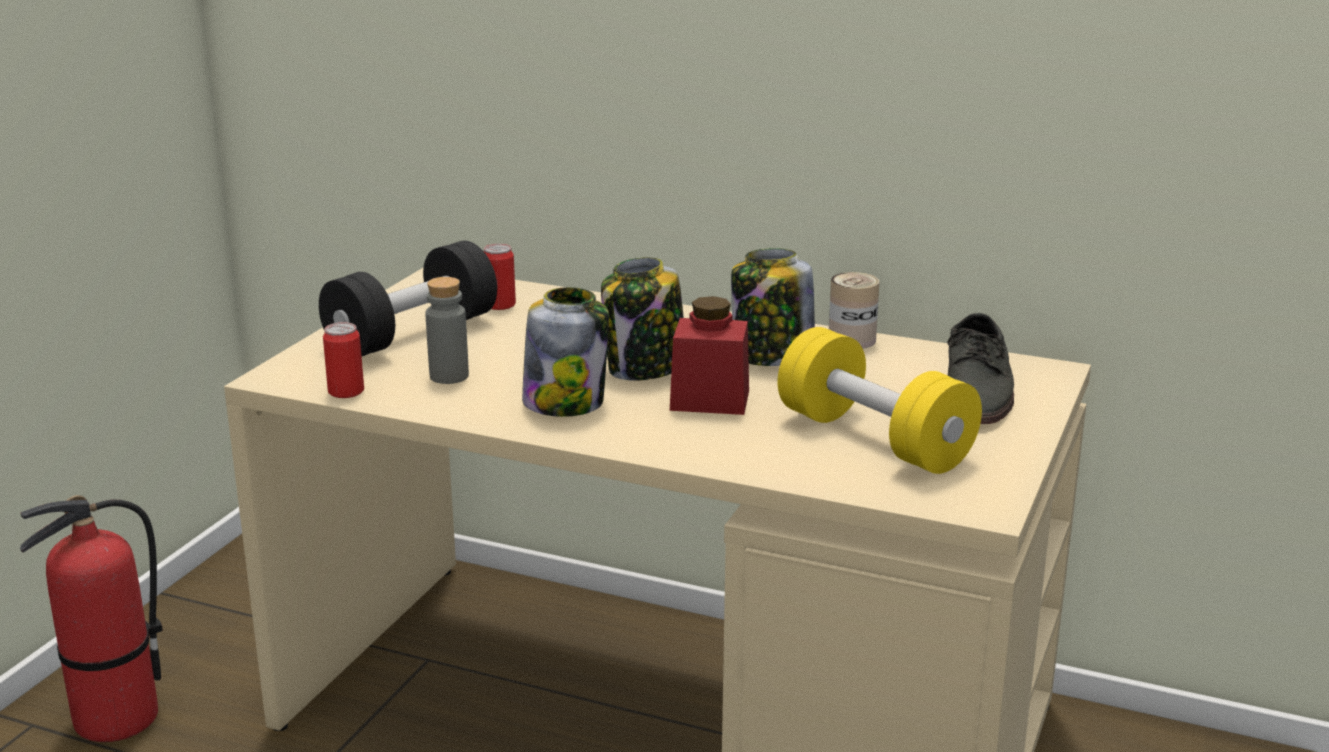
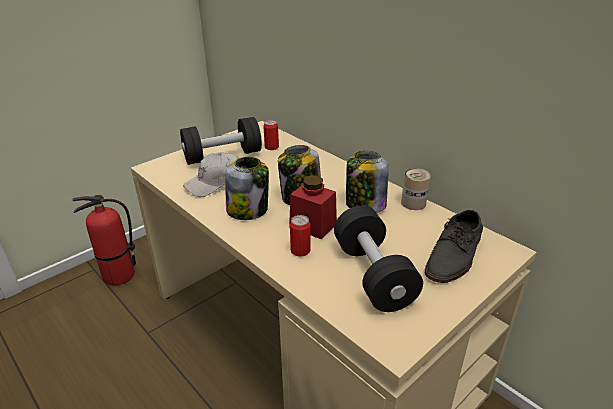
camera: 25 degrees right, 10 degrees up
can [323,322,364,398] -> can moved to [290,215,311,257]
grey bottle [426,277,469,384] -> white cap [183,152,238,197]
yellow dumbbell [778,327,982,474] -> black dumbbell [334,206,423,312]

